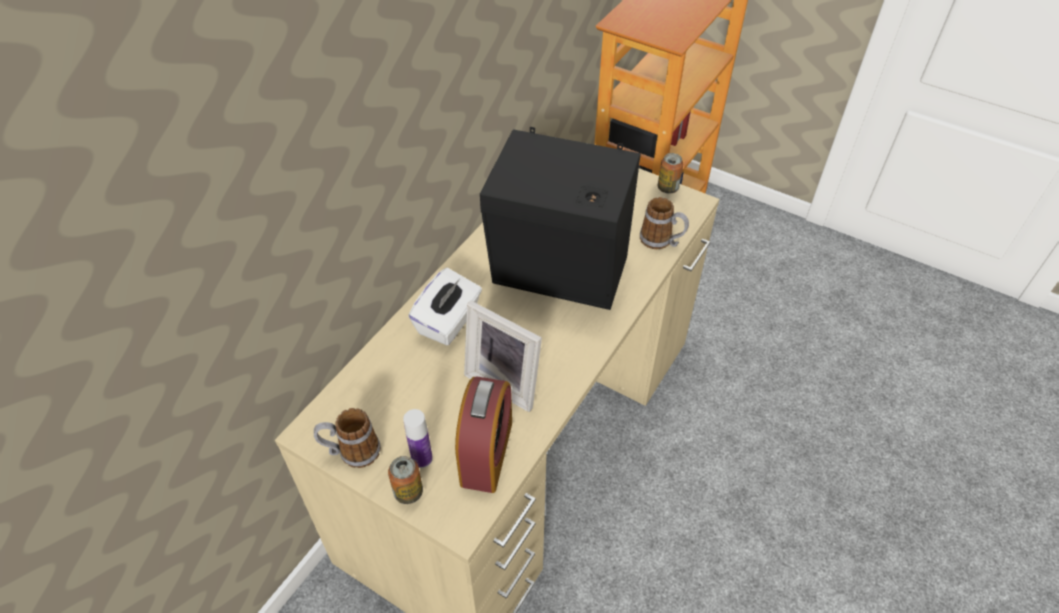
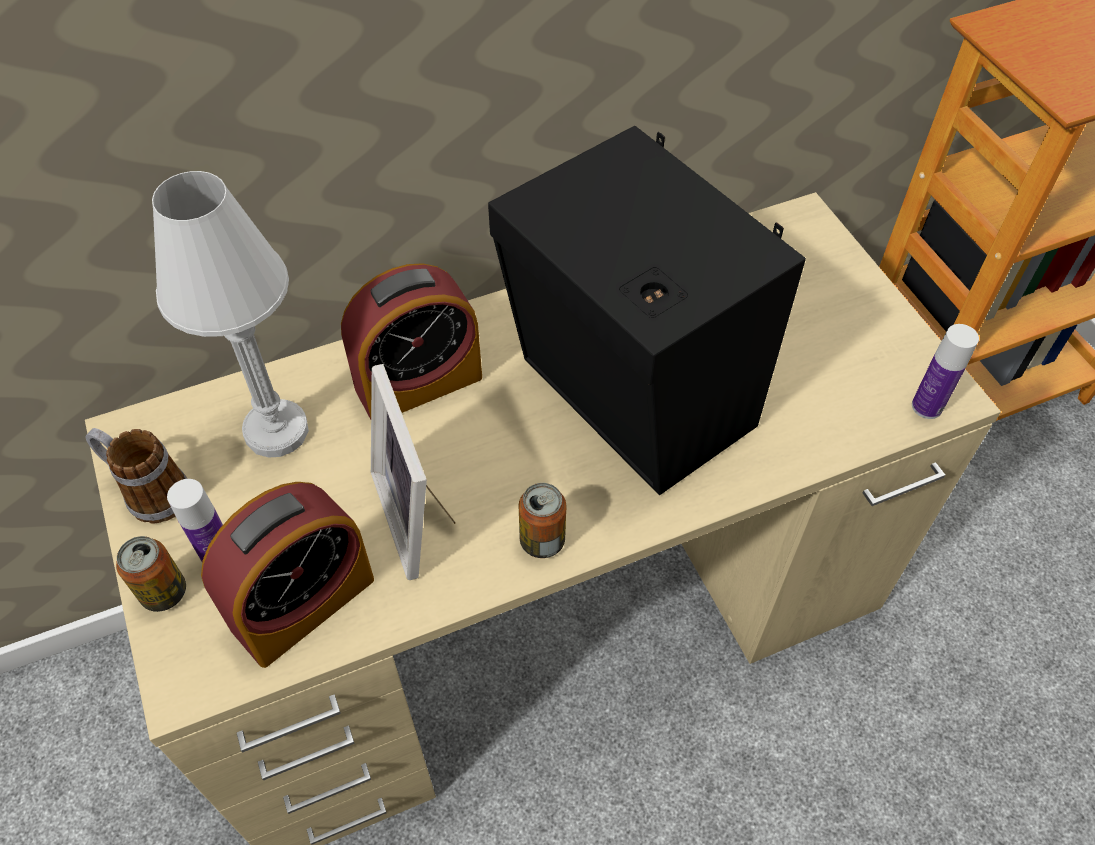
camera: 35 degrees right, 5 degrees up
white tissue box [408,268,482,345] -> alarm clock [341,263,482,419]
mug [640,197,689,249] -> none
can [658,153,683,194] -> can moved to [519,483,566,558]
none -> white table lamp [152,171,309,457]
none -> bottle [912,324,979,419]

